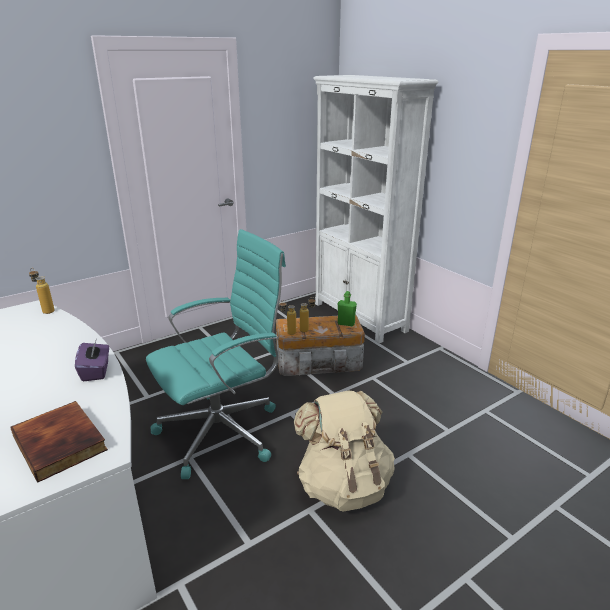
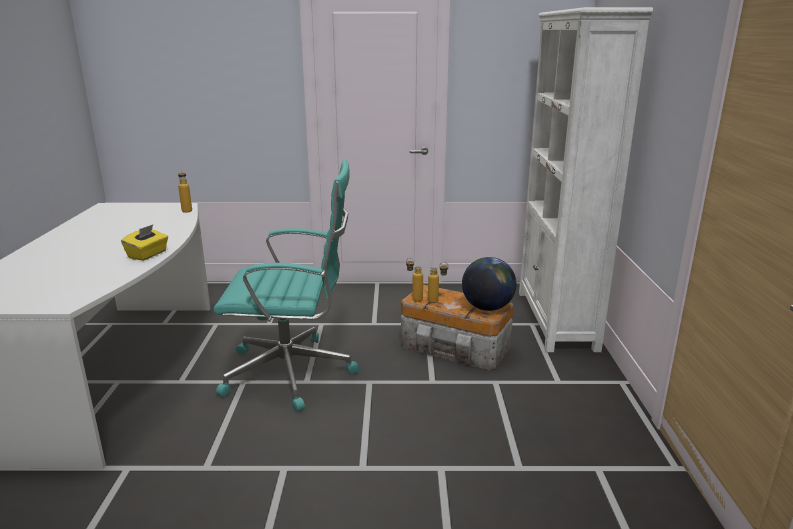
camera: 35 degrees right, 5 degrees down
book [11,401,108,482] -> none
purple tissue box [75,339,109,382] -> yellow tissue box [121,225,168,261]
beige backpack [294,390,395,512] -> none
green bottle [338,291,357,326] -> globe [462,257,517,311]

